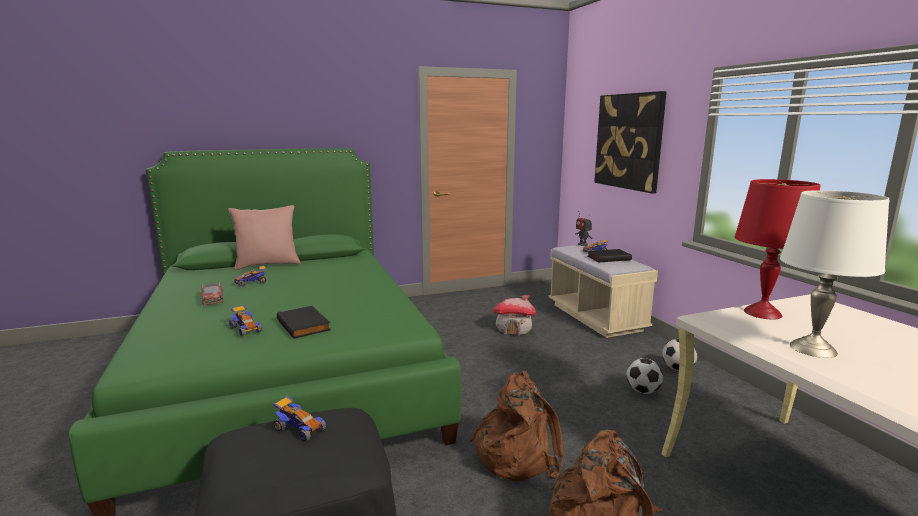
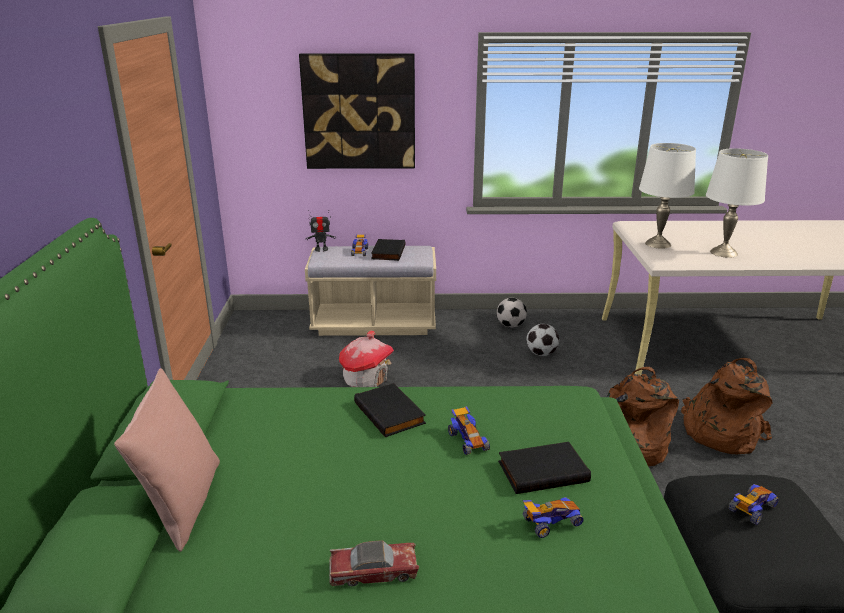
camera: 70 degrees left, 10 degrees up
toy car [234,266,267,287] -> toy car moved to [448,406,490,455]
red table lamp [734,179,820,320] -> white table lamp [639,143,696,249]
none -> black book [354,383,426,437]

